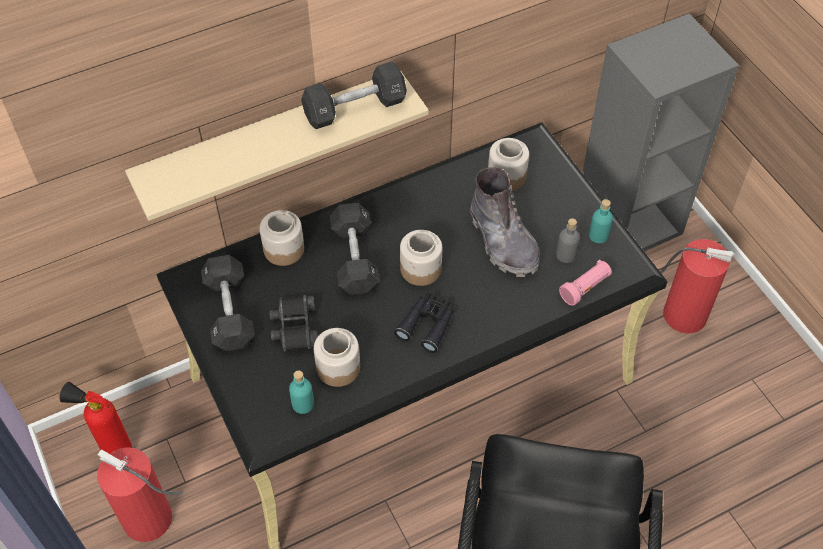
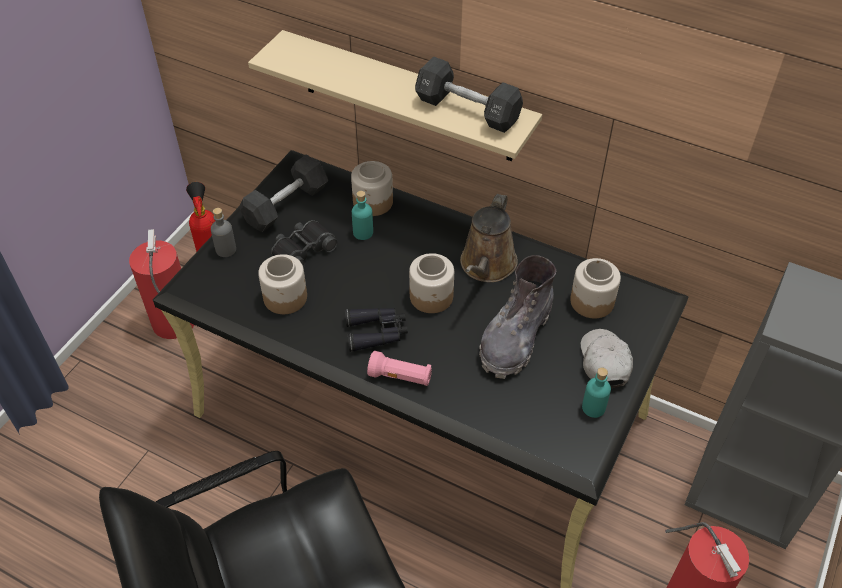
camera: 55 degrees right, 5 degrees down
turquoise bottle [289,370,314,414] -> turquoise bottle moved to [352,191,373,240]
black dumbbell [330,203,380,295] -> none
grey bottle [556,218,580,263] -> grey bottle moved to [211,208,236,257]
pink flashlight [559,260,612,306] -> pink flashlight moved to [367,351,432,386]
none -> brown watering can [460,194,518,282]
none -> white cap [581,329,633,388]

